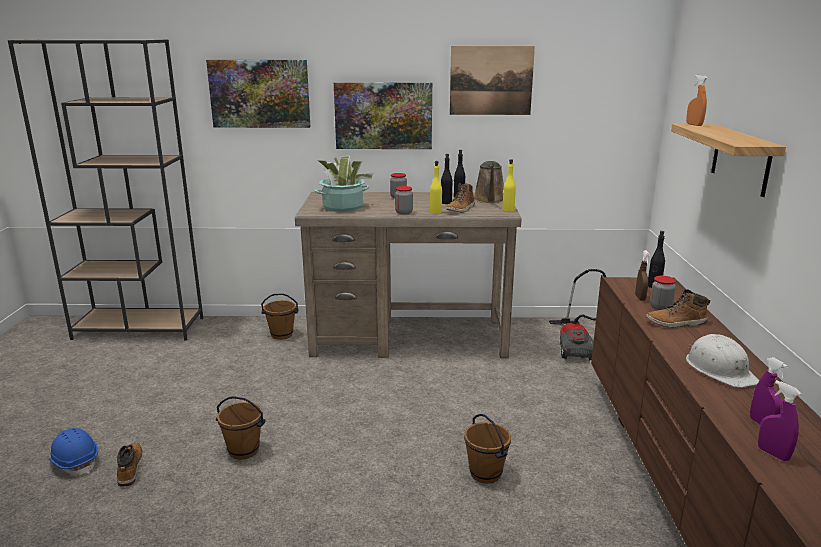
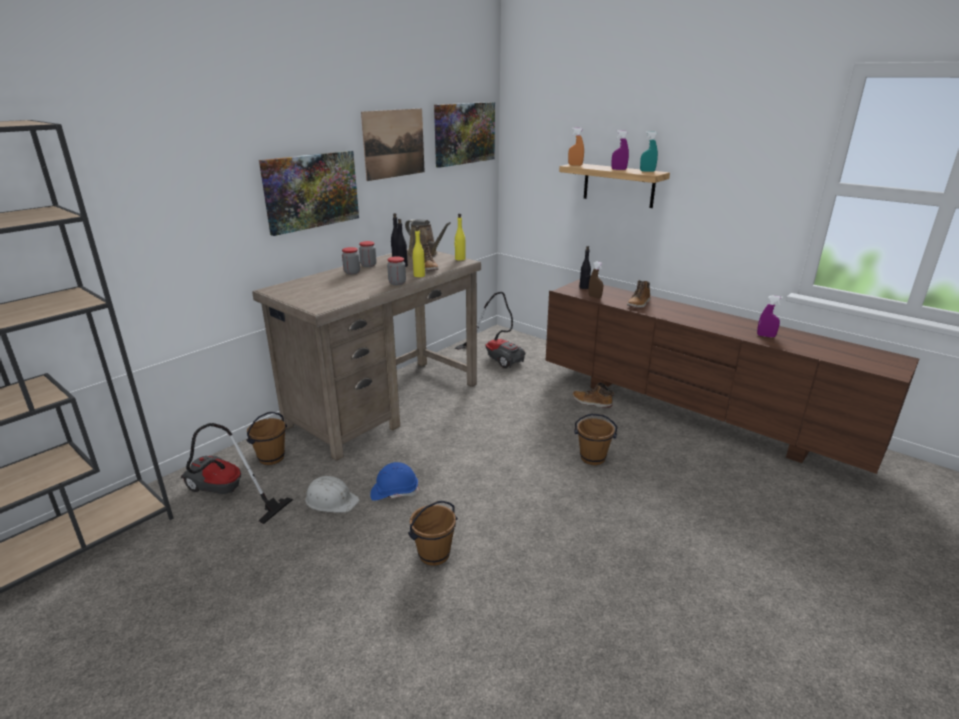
camera: 50 degrees left, 5 degrees up
blue hard hat [49,428,98,476] -> blue hard hat moved to [370,462,419,501]
boot [117,443,143,487] -> boot moved to [572,382,614,408]
picture [206,60,310,128] -> picture moved to [434,102,495,168]
potted plant [315,156,373,212] -> none
jar [650,276,676,310] -> jar moved to [359,241,377,267]
white hard hat [686,334,759,388] -> white hard hat moved to [304,476,360,513]
purple spray bottle [758,380,801,461] -> purple spray bottle moved to [611,130,629,170]
none -> vacuum cleaner [181,423,293,524]
none -> turquoise spray bottle [640,131,658,172]

